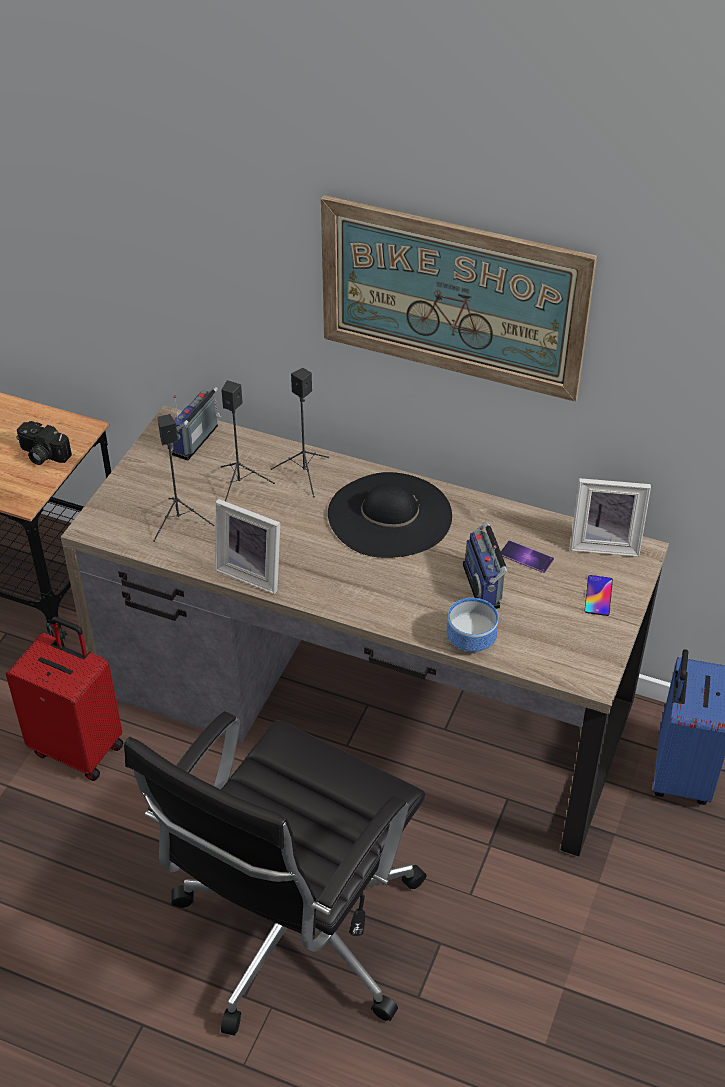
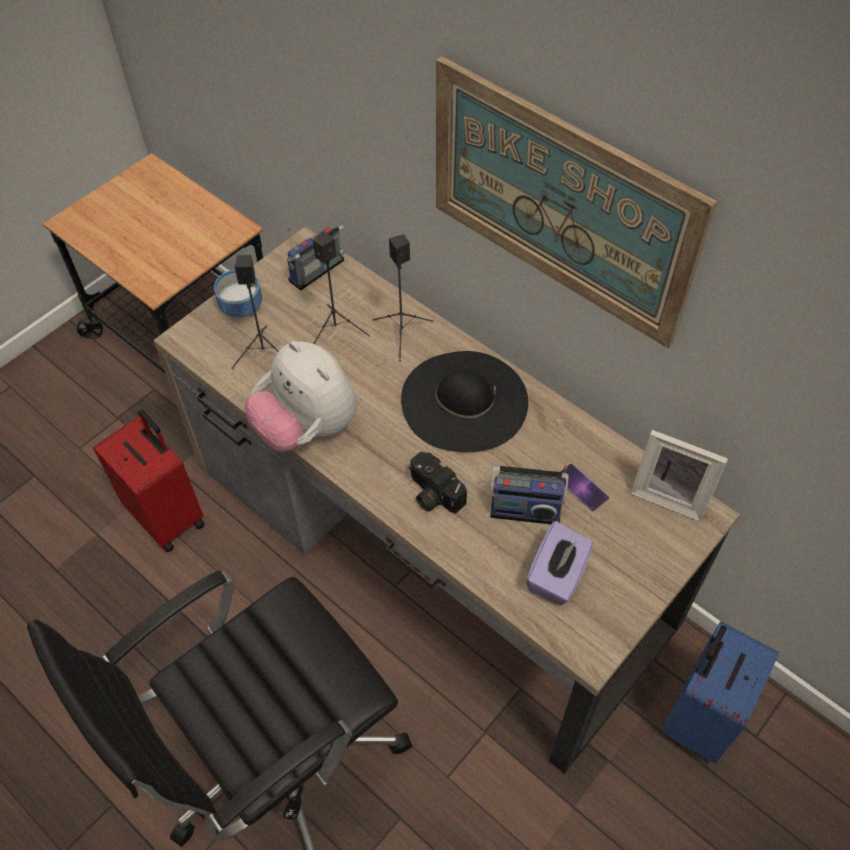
camera: 20 degrees right, 10 degrees up
camera [16,421,72,465] -> camera moved to [408,451,467,514]
picture frame [215,499,280,594] -> plush toy [245,341,357,452]
bowl [447,598,498,652] -> bowl moved to [214,269,262,317]
radio [463,522,507,609] -> radio turned 90 degrees counterclockwise [490,465,569,524]
phone [584,575,613,616] -> none
none -> purple tissue box [526,521,593,605]

